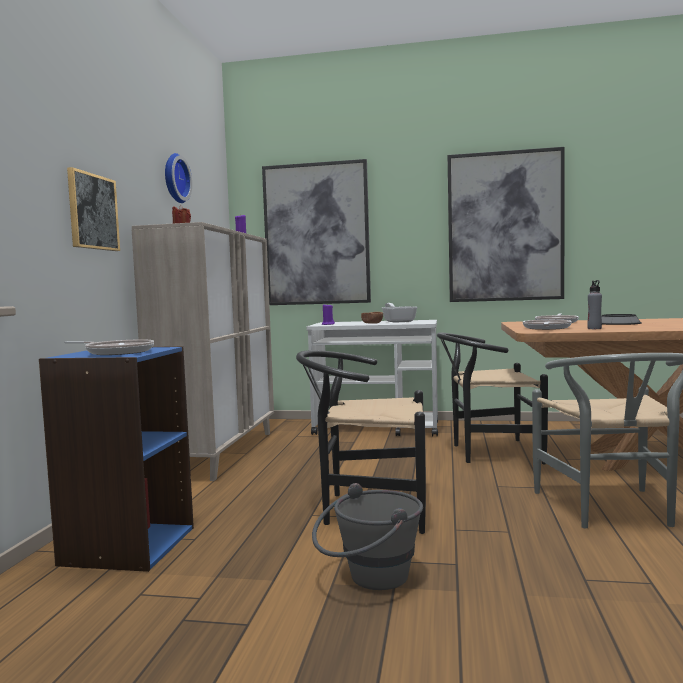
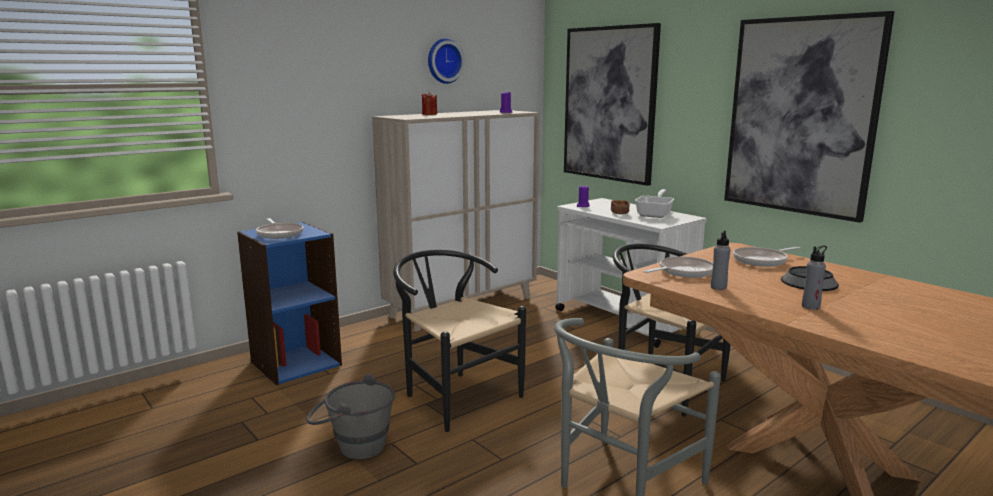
camera: 40 degrees right, 10 degrees up
picture [67,167,120,251] -> none
none -> grey bottle [802,245,827,310]

